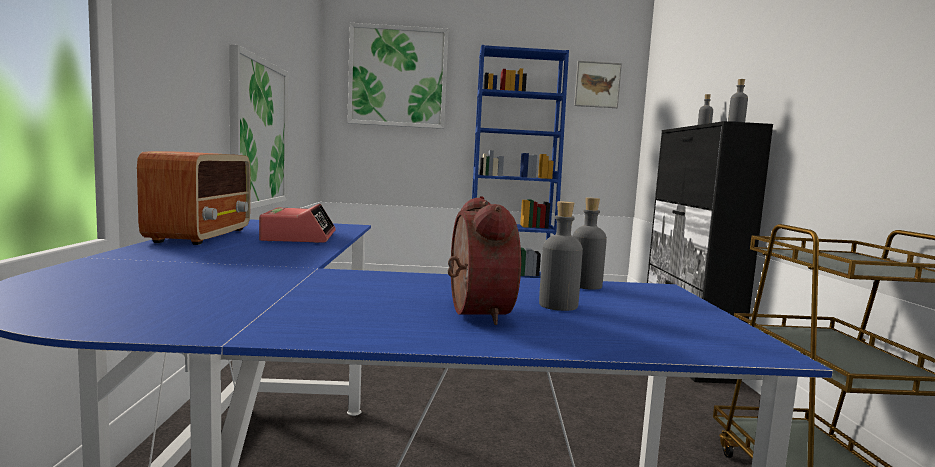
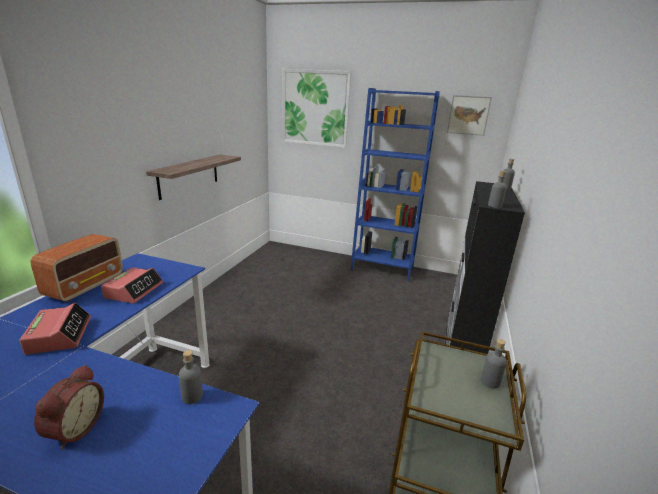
camera: 20 degrees right, 15 degrees up
picture [229,44,288,209] -> shelf [146,155,241,200]
grey bottle [539,201,583,311] -> grey bottle moved to [481,339,507,389]
none -> alarm clock [19,303,91,355]

